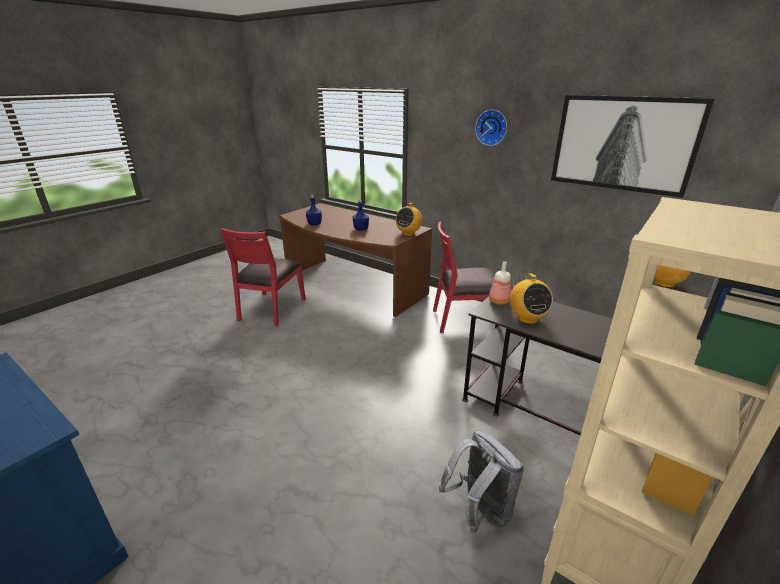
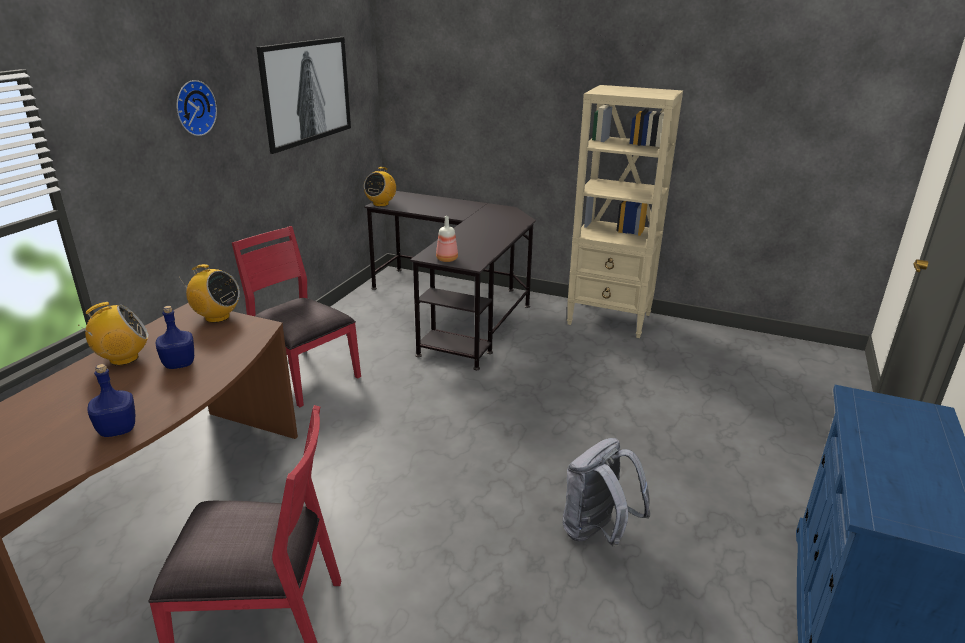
camera: 105 degrees left, 0 degrees up
red chair [433,222,495,333] -> red chair turned 150 degrees clockwise [232,226,361,407]
grey backpack [439,430,524,534] -> grey backpack moved to [562,438,651,547]
radio [510,274,553,324] -> radio moved to [78,302,149,366]

